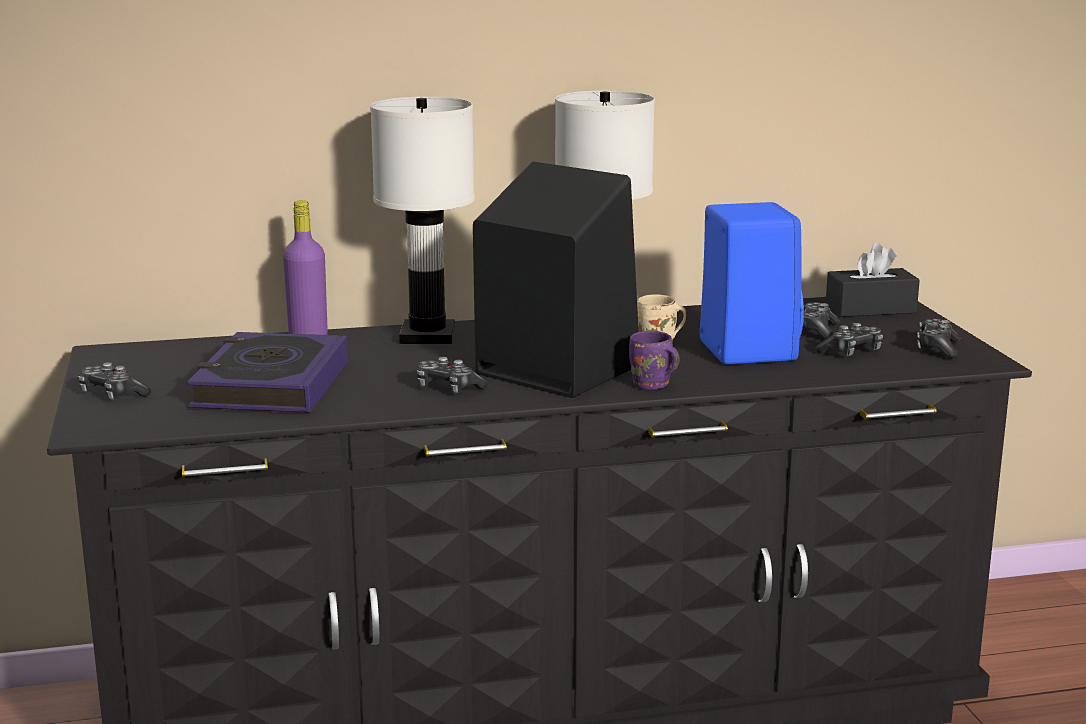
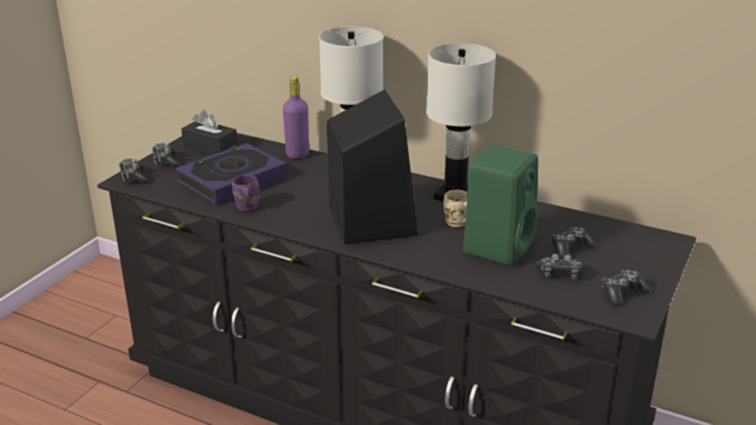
camera: 40 degrees right, 10 degrees up
game controller [417,357,488,393] -> game controller moved to [119,159,149,184]
purple mug [629,331,680,390] -> purple mug moved to [232,175,259,211]
blue speaker [700,202,804,365] -> green speaker [463,145,538,266]
black tissue box [826,243,920,317] -> black tissue box moved to [181,110,238,155]

